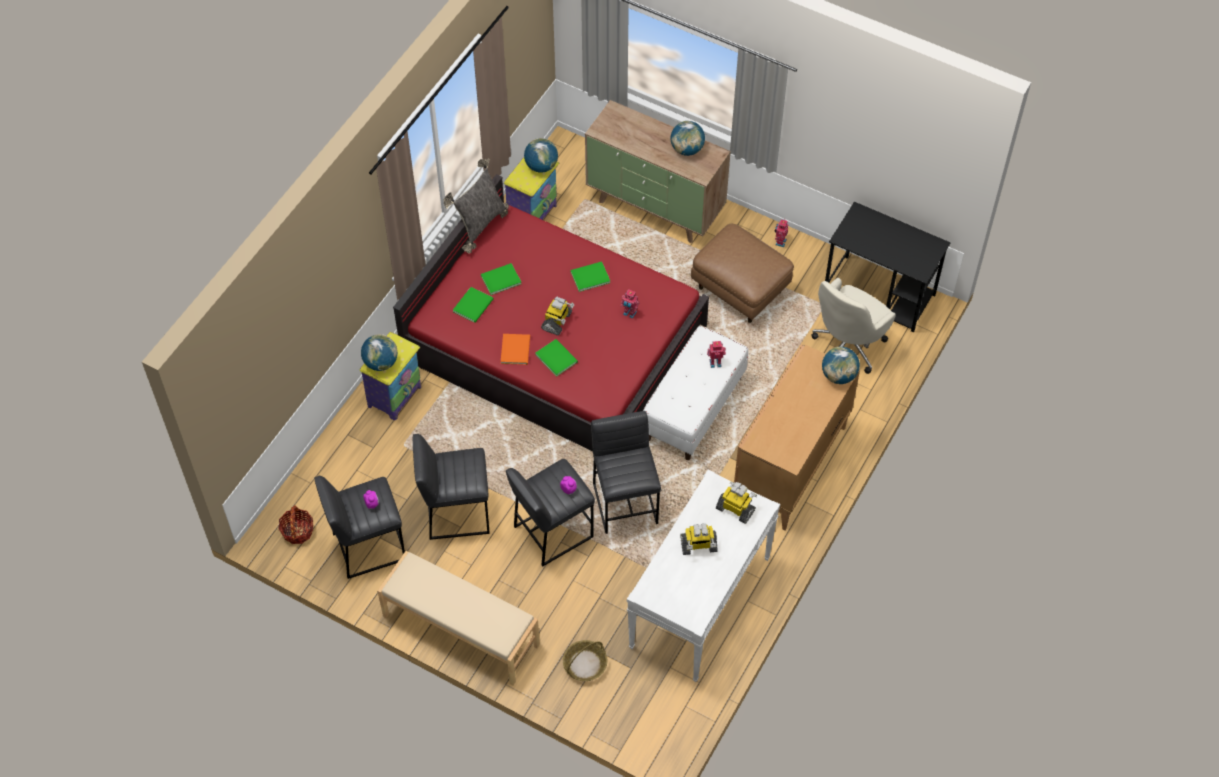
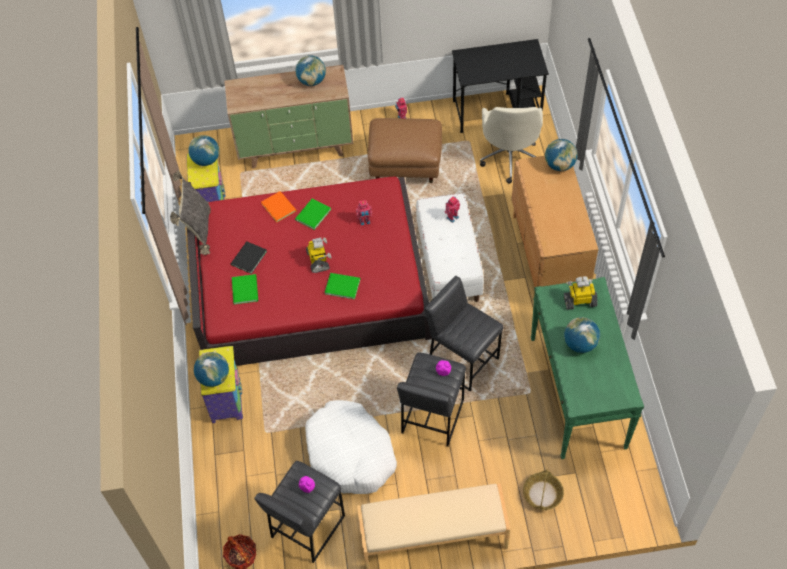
camera: 35 degrees left, 0 degrees up
grey stool [413,434,490,540] -> white dog bed [305,400,397,494]
green book [481,263,521,295] -> black book [231,241,267,274]
orange book [501,334,530,365] -> orange book moved to [261,191,296,222]
white console table [627,470,780,682] -> green console table [531,277,644,459]
toy robot [680,524,717,555] -> globe [564,317,600,353]

